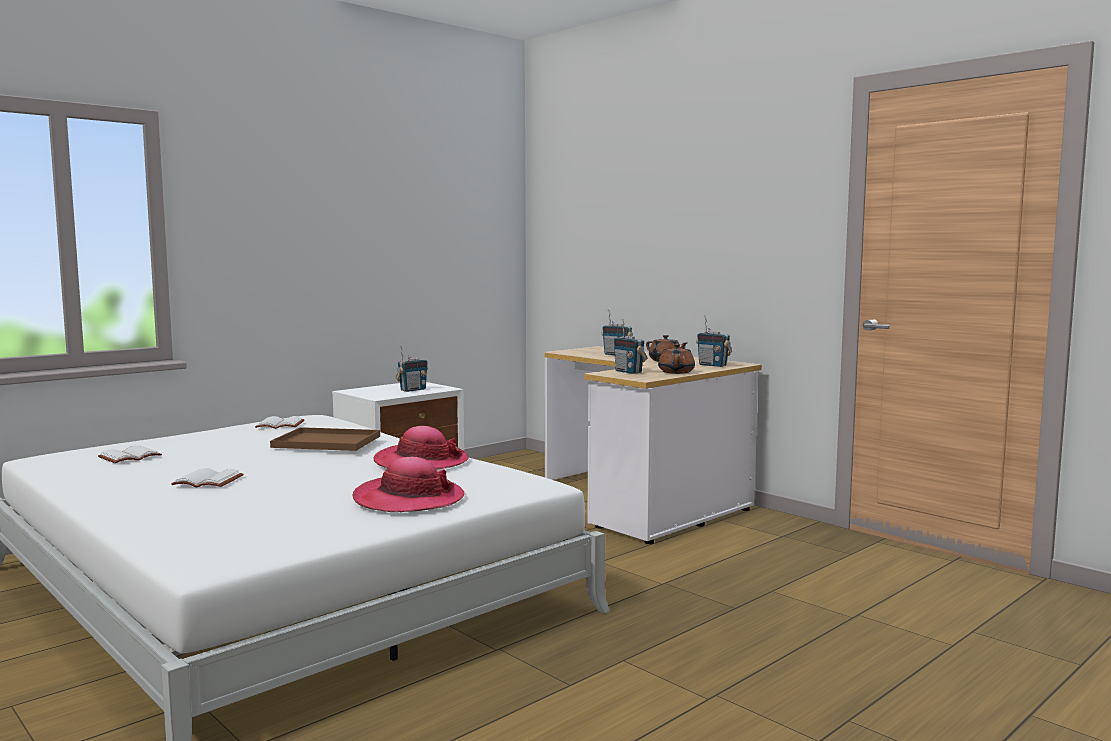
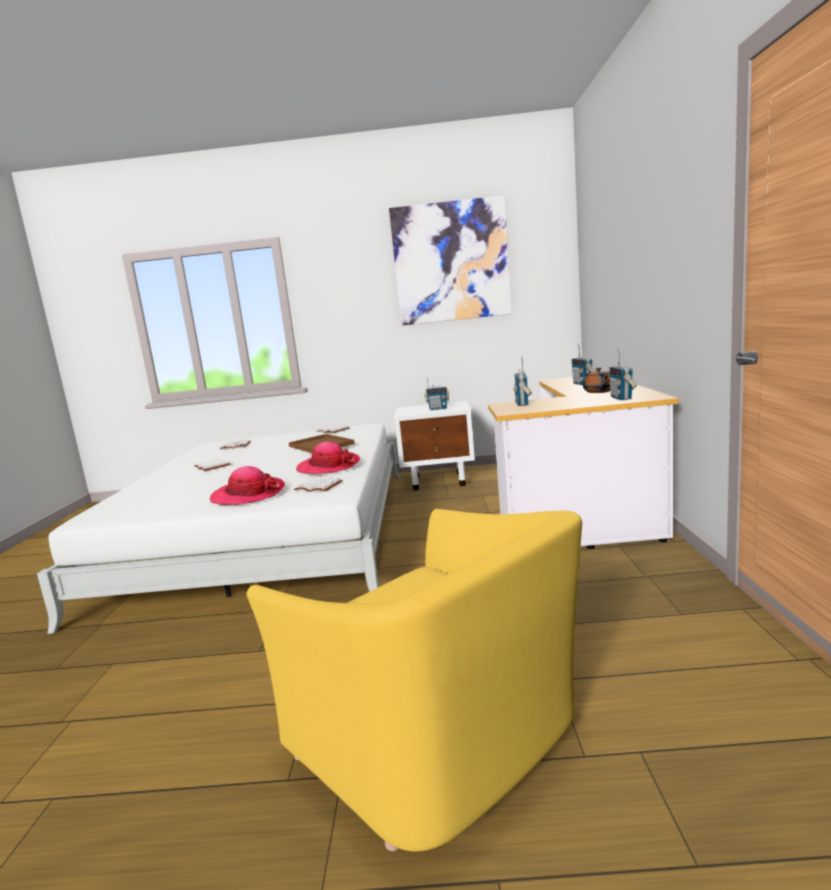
camera: 45 degrees right, 5 degrees up
brown teapot [658,344,695,374] -> none
none -> yellow armchair [246,509,582,852]
none -> white book [294,476,343,492]
none -> picture [389,195,512,325]

